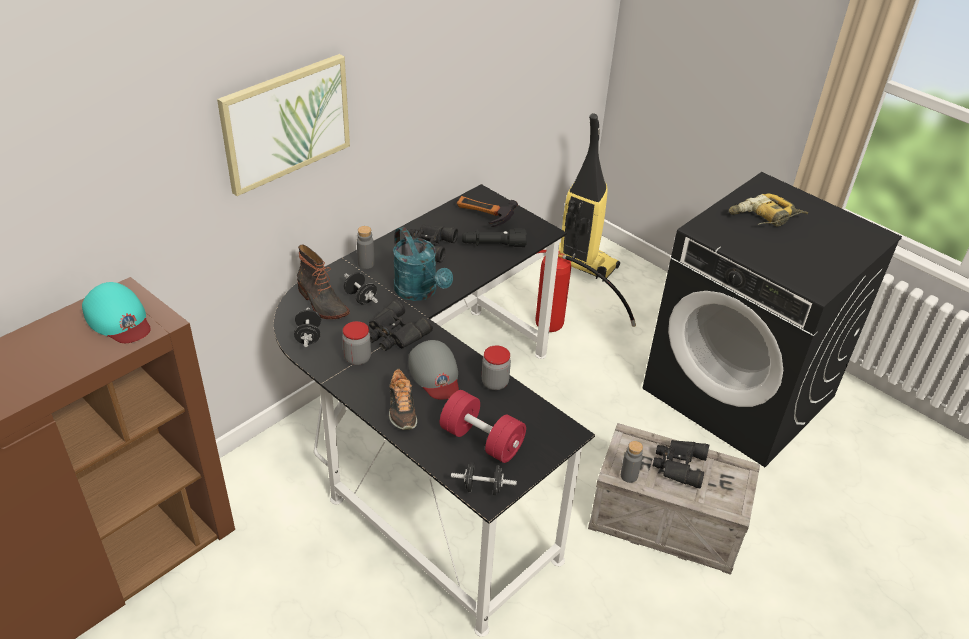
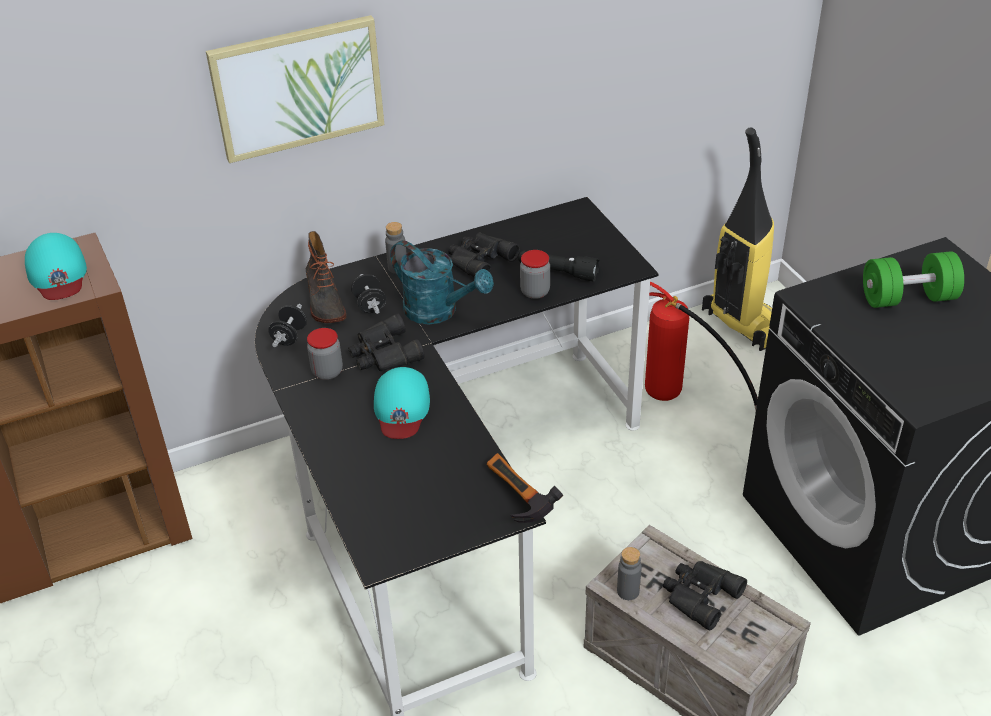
camera: 25 degrees right, 0 degrees up
shoe [389,368,417,430] -> none
turquoise watering can [393,227,453,301] -> turquoise watering can turned 45 degrees counterclockwise [390,240,494,325]
grey cap [409,340,459,400] -> turquoise cap [374,367,430,439]
red dumbbell [440,390,526,463] -> none
black dumbbell [451,462,517,496] -> none
hammer [457,196,518,227] -> hammer moved to [487,453,564,523]
jar [482,346,511,390] -> jar moved to [520,250,550,299]
power drill [729,194,808,227] -> green dumbbell [863,251,964,308]

